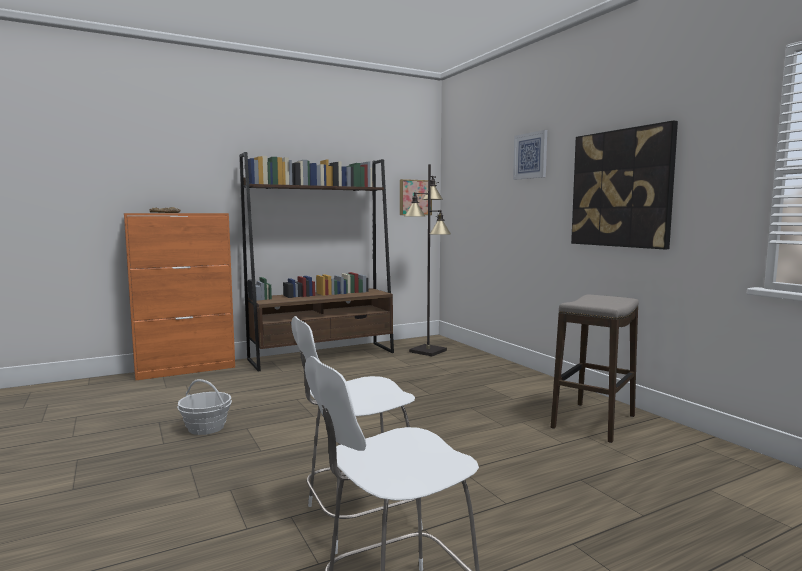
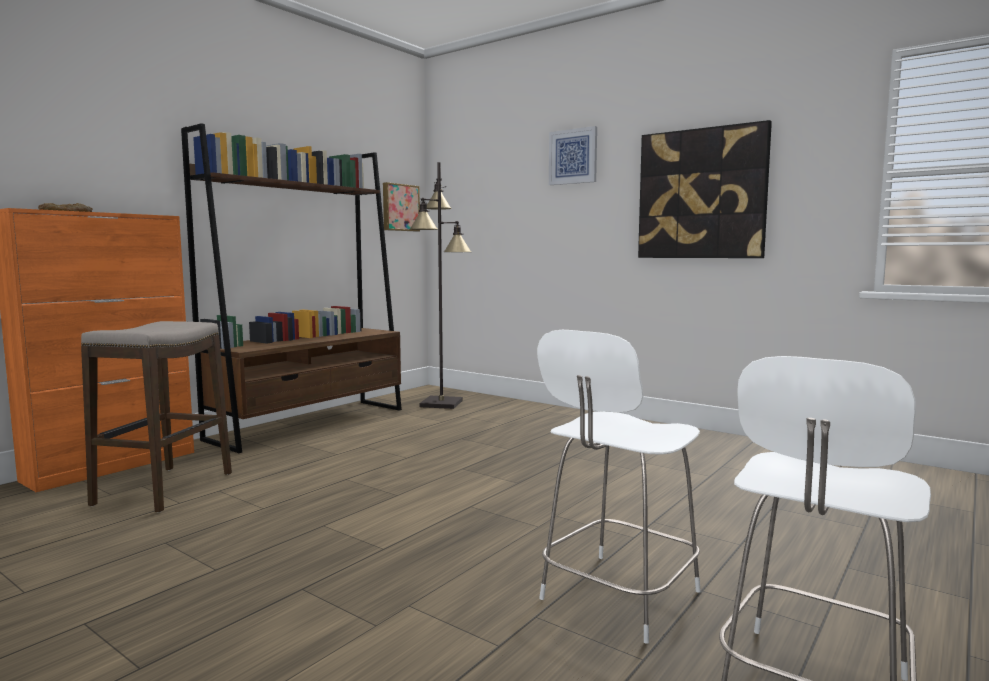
camera: 25 degrees left, 0 degrees up
basket [177,379,232,435] -> none
stool [551,294,639,443] -> stool moved to [81,321,232,513]

